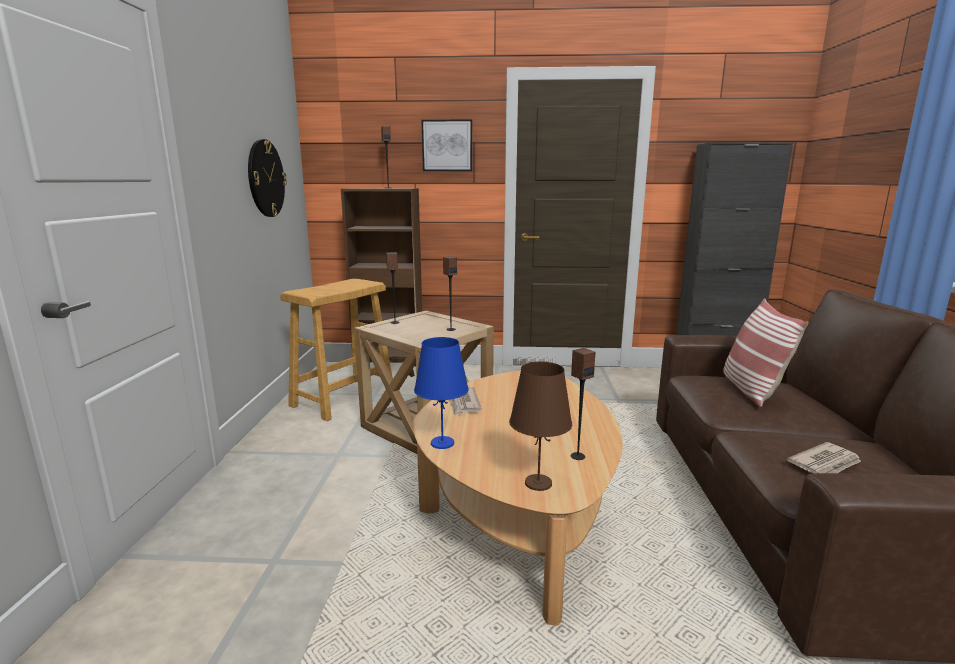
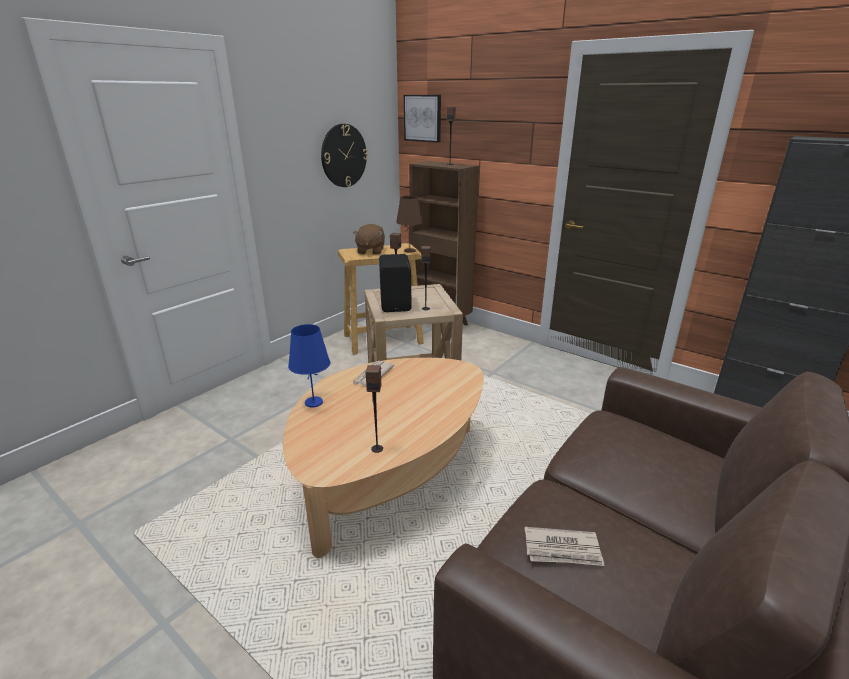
camera: 35 degrees right, 10 degrees up
picture [422,120,472,171] -> picture moved to [404,95,441,143]
brown table lamp [509,362,572,491] -> brown table lamp moved to [396,196,423,253]
pillow [723,298,808,407] -> none
none -> brown plush toy [353,224,385,255]
none -> black speaker [379,254,412,312]

